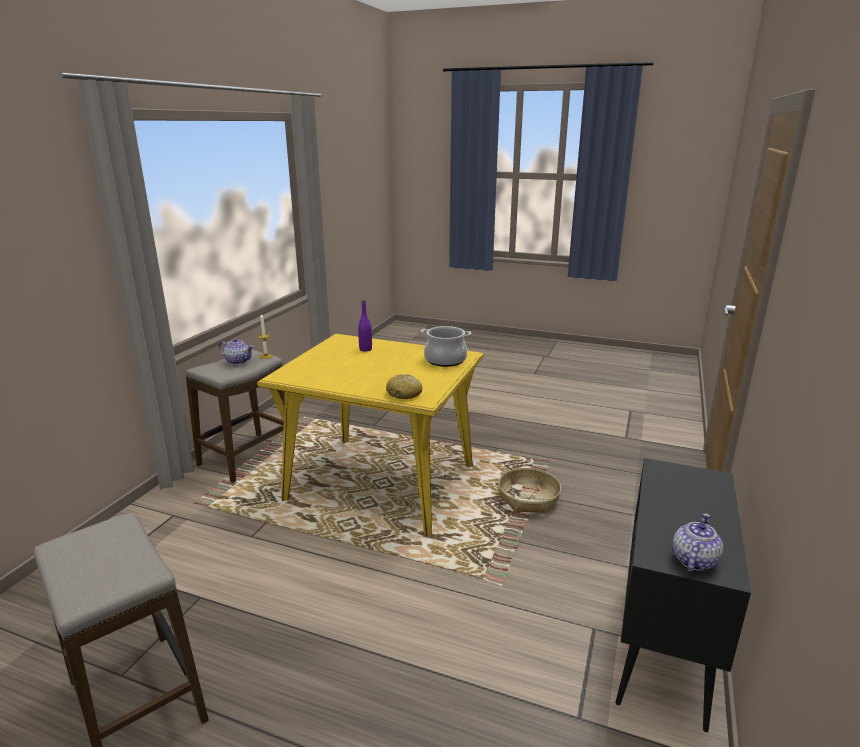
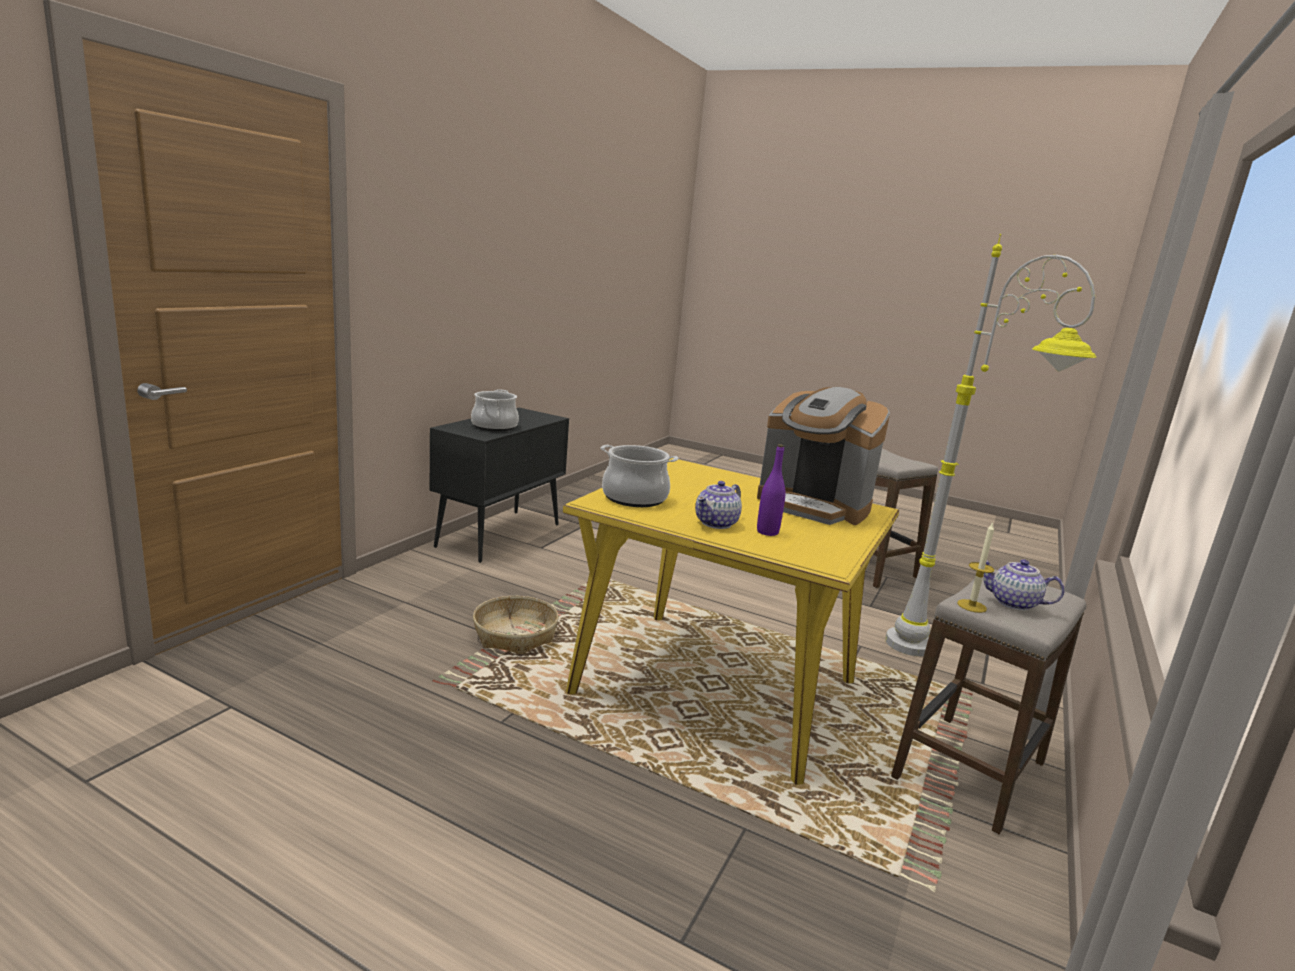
camera: 175 degrees left, 5 degrees down
bread [386,374,422,399] -> none
teapot [672,513,723,572] -> teapot moved to [695,481,742,529]
none -> cooking pot [471,389,519,432]
none -> coffee machine [757,387,890,525]
none -> grey floor lamp [885,234,1097,656]

